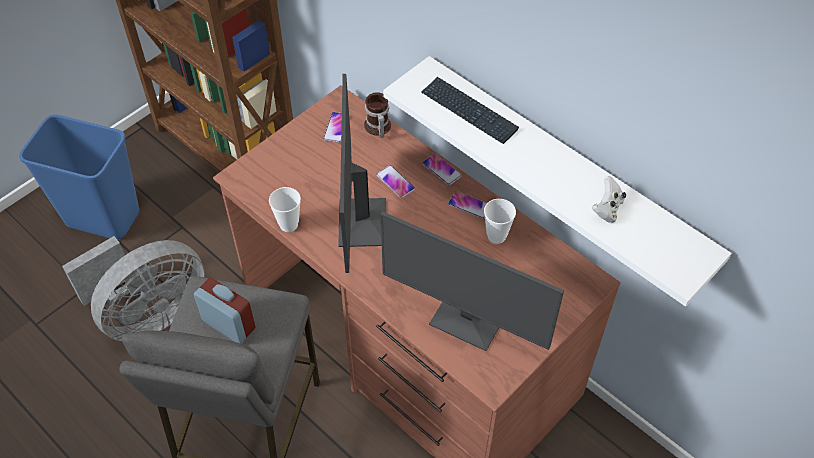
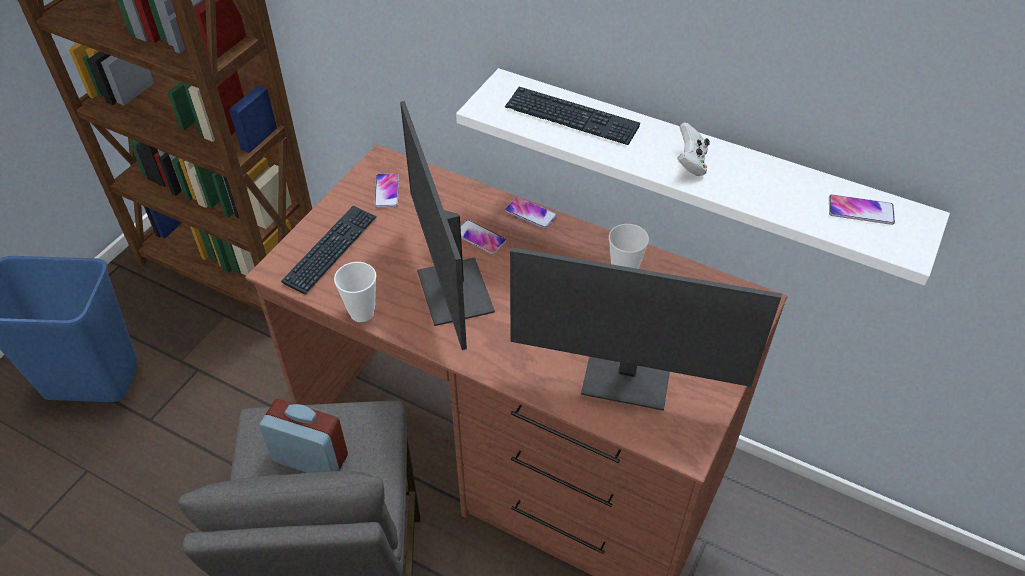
camera: 15 degrees left, 5 degrees down
grey fan [62,236,205,341] -> none
mug [364,92,391,138] -> none
phone [448,191,487,219] -> phone moved to [829,194,895,225]
white game controller [592,176,626,223] -> white game controller moved to [677,122,710,176]
none -> keyboard [281,205,377,294]

